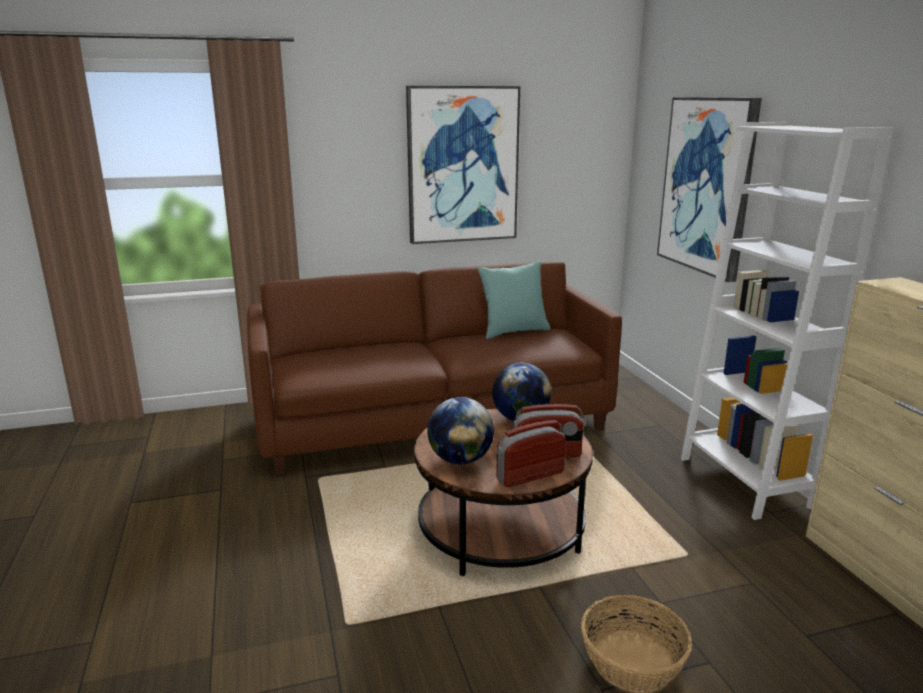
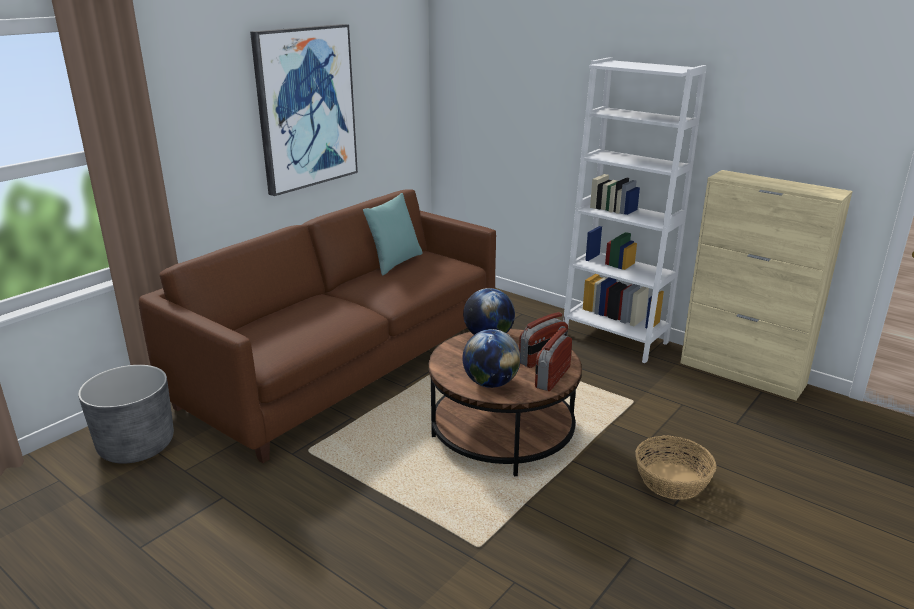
camera: 35 degrees left, 5 degrees up
picture [657,97,762,282] -> none
none -> grey planter [78,365,174,464]

